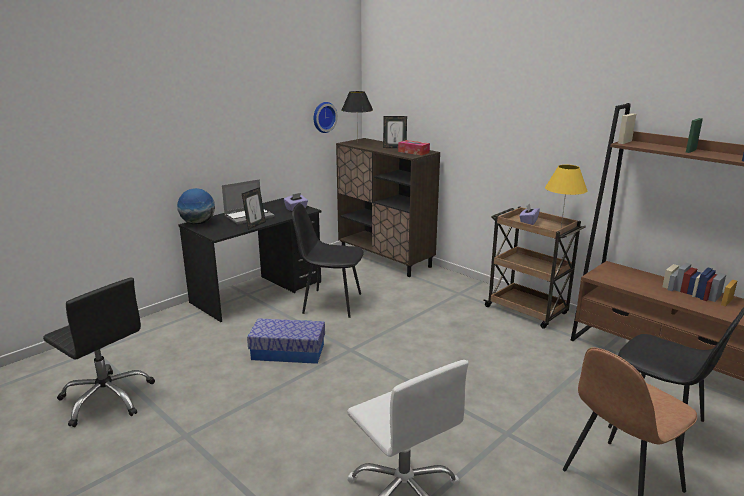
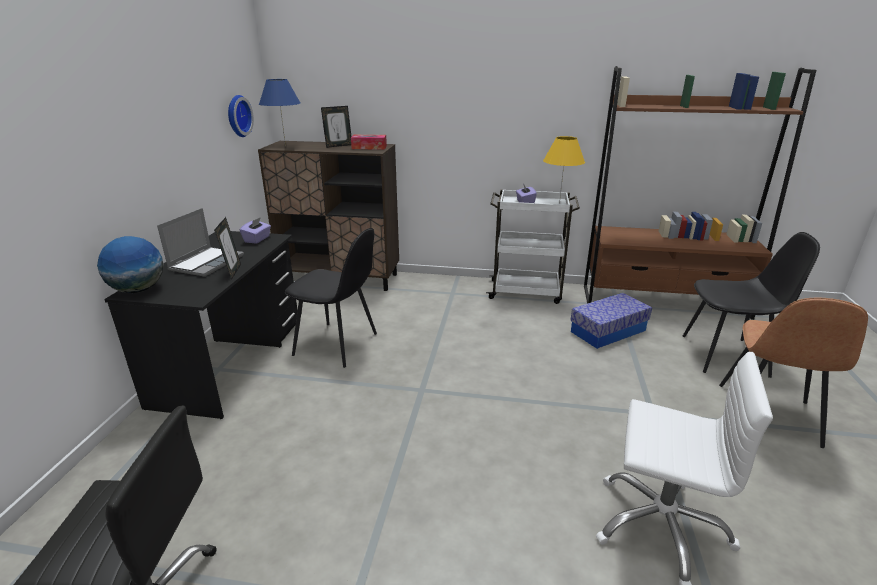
camera: 35 degrees left, 5 degrees up
storage box [247,318,325,364] -> storage box moved to [570,293,652,349]
black chair [292,203,364,318] -> black chair turned 135 degrees counterclockwise [285,228,377,368]
black table lamp [341,91,373,144] -> blue table lamp [259,79,300,147]
brown cart [484,206,586,329] -> white cart [486,189,580,304]

